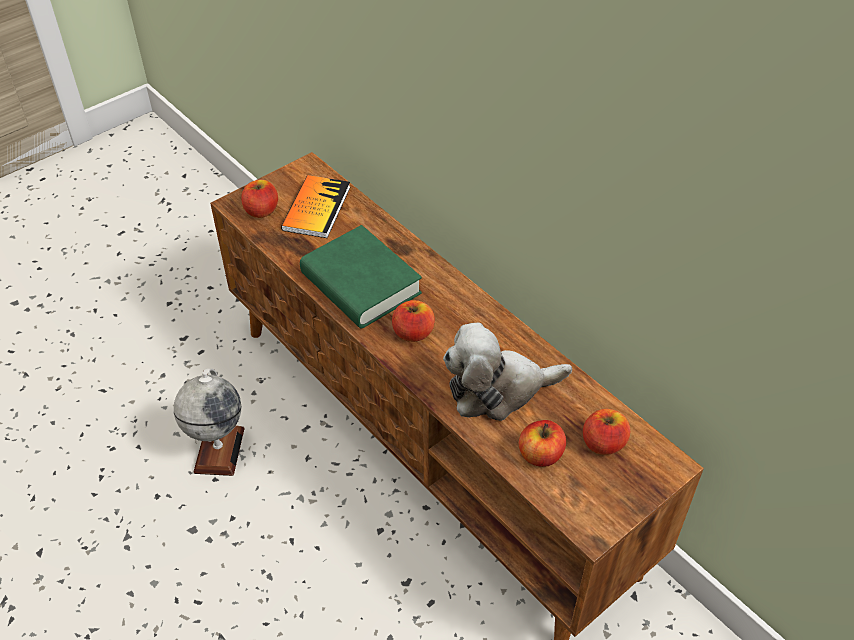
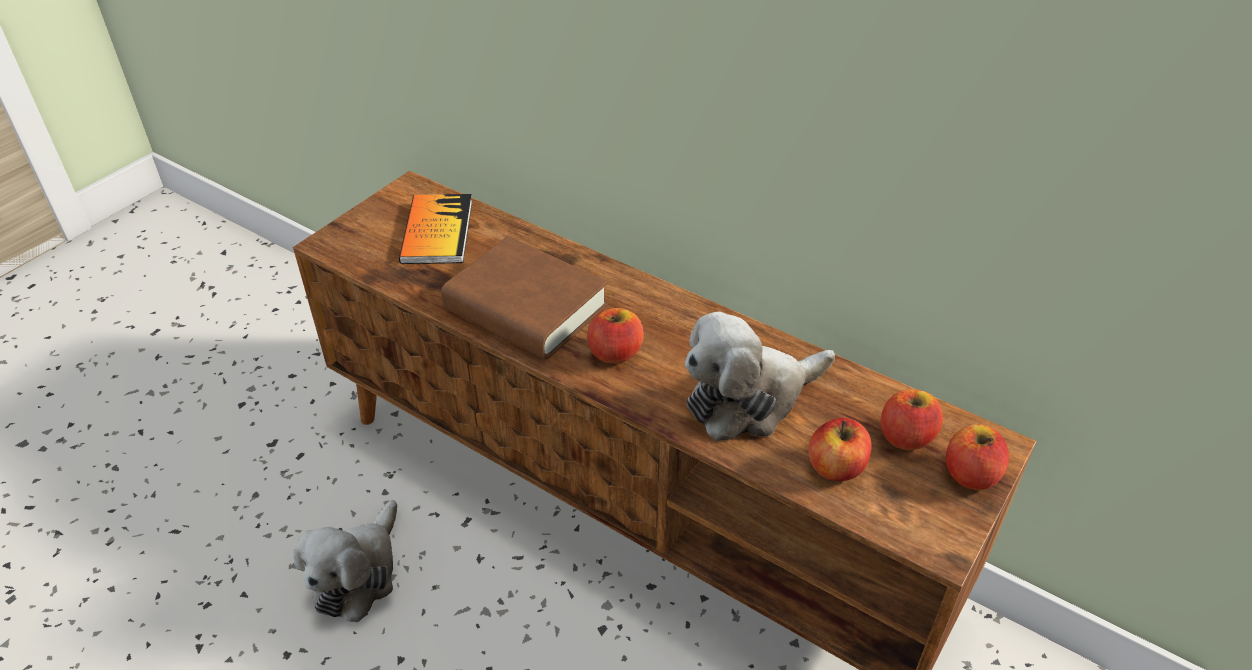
camera: 15 degrees left, 5 degrees down
globe [174,368,245,476] -> plush toy [293,500,397,622]
apple [241,180,278,218] -> apple moved to [946,424,1009,490]
green book [300,225,422,328] -> brown book [441,236,608,360]

